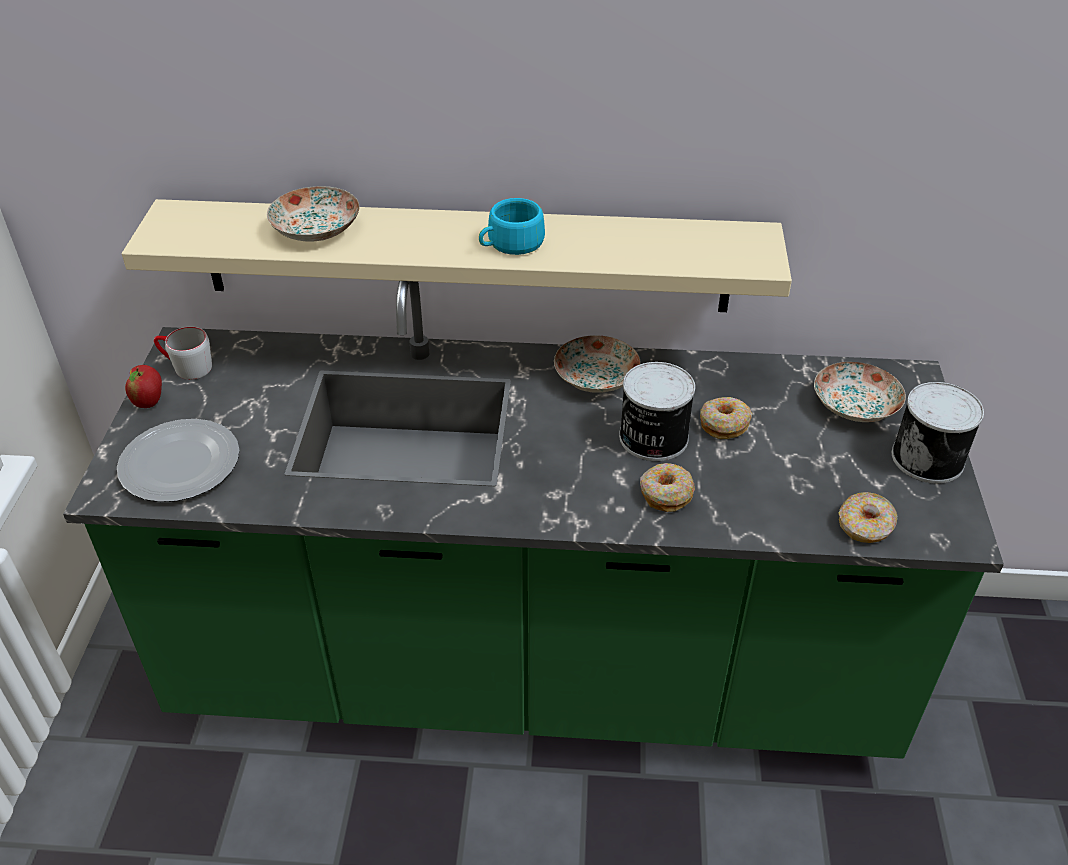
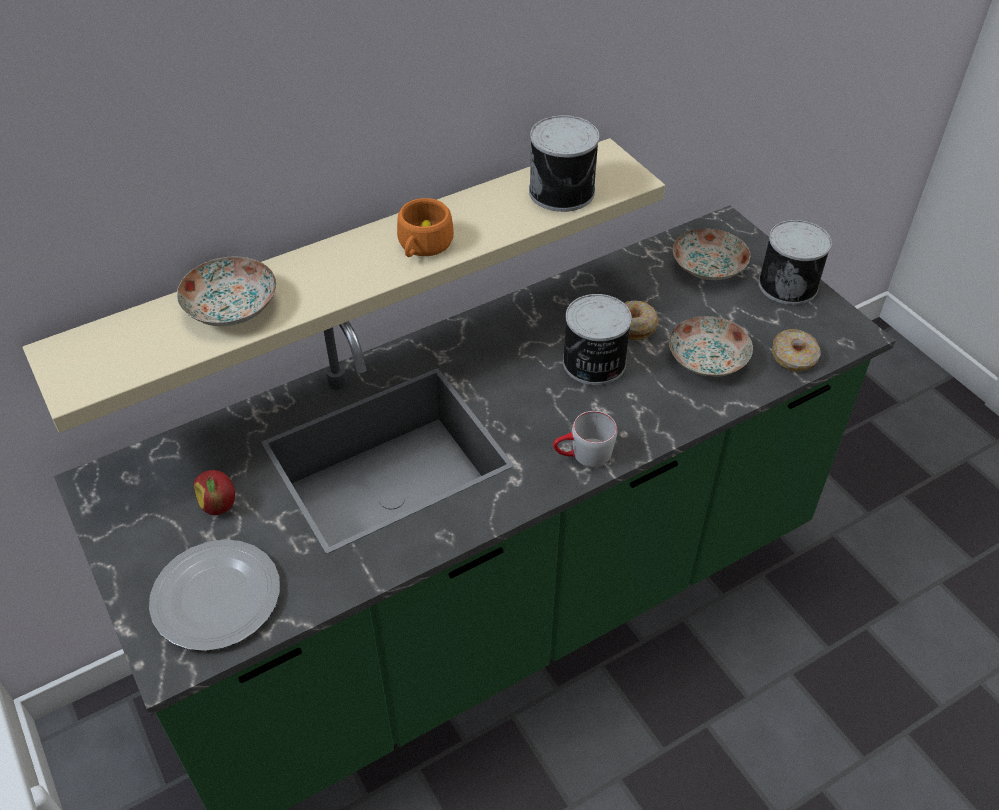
camera: 35 degrees left, 5 degrees up
apple [125,365,162,408] -> apple moved to [194,470,235,515]
grey mug [154,326,212,380] -> grey mug moved to [553,411,617,467]
turquoise cup [479,198,545,255] -> orange cup [397,198,454,257]
plate [554,335,641,393] -> plate moved to [669,316,753,377]
donut [640,463,695,512] -> none
none -> can [529,115,599,212]

